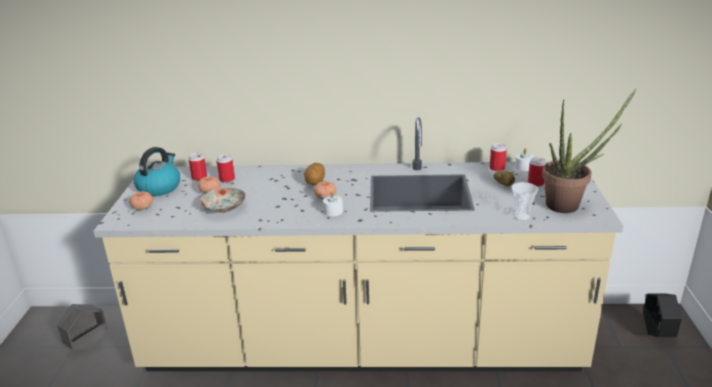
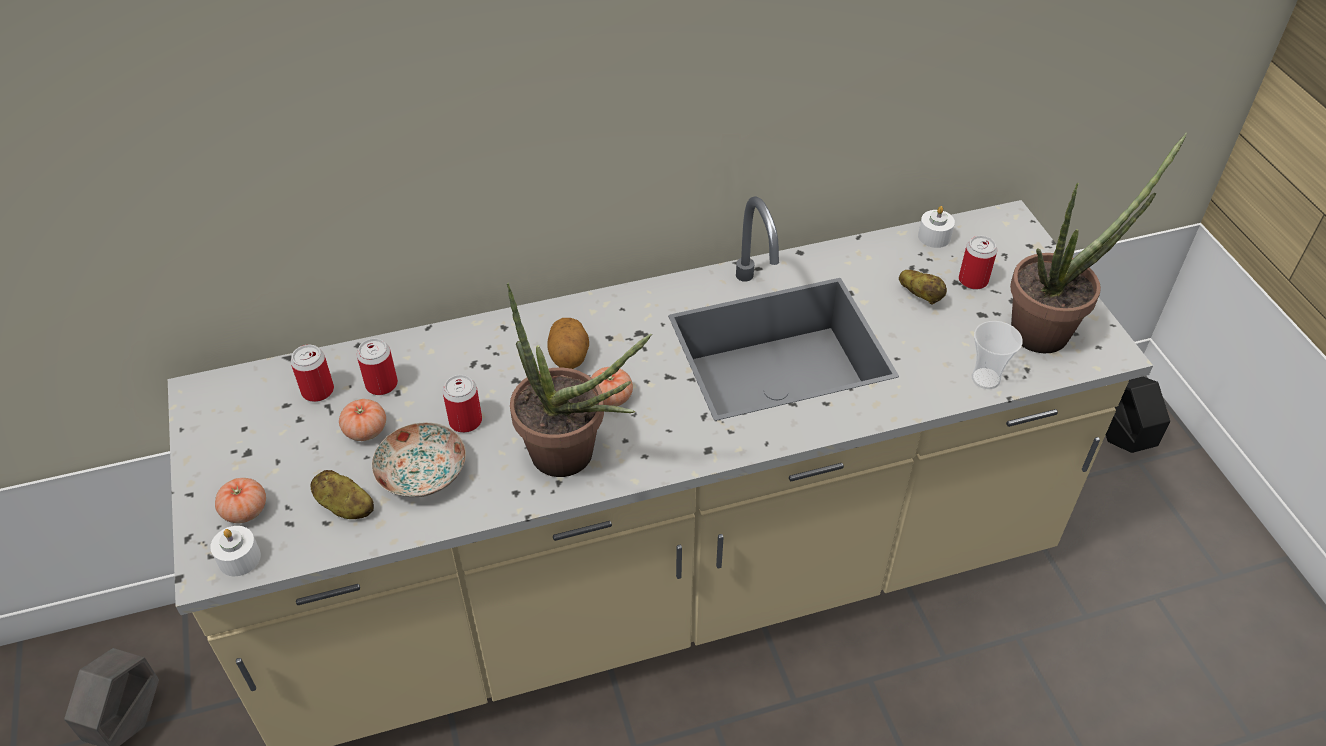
camera: 20 degrees left, 20 degrees up
kettle [133,147,180,196] -> none
white candle [323,191,343,216] -> white candle moved to [210,526,261,576]
can [489,143,507,171] -> can moved to [443,375,482,433]
none -> potato [310,470,374,519]
none -> potted plant [507,283,652,477]

